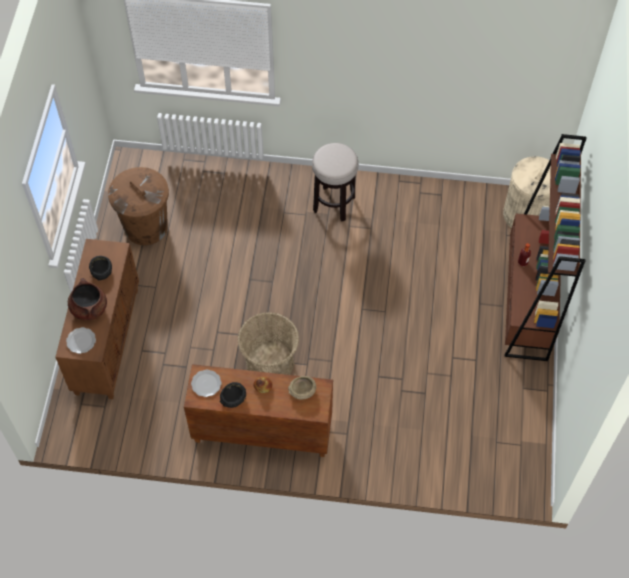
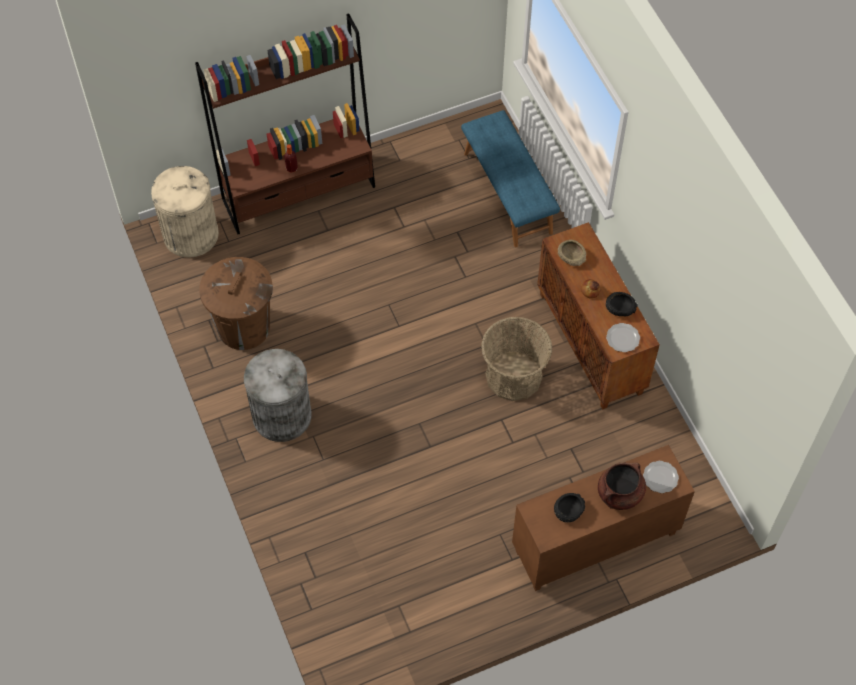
camera: 120 degrees left, 0 degrees up
brown trash can [108,167,169,245] -> brown trash can moved to [199,257,273,350]
stool [312,143,359,222] -> grey trash can [244,349,312,442]
none -> blue bench [461,110,560,247]

